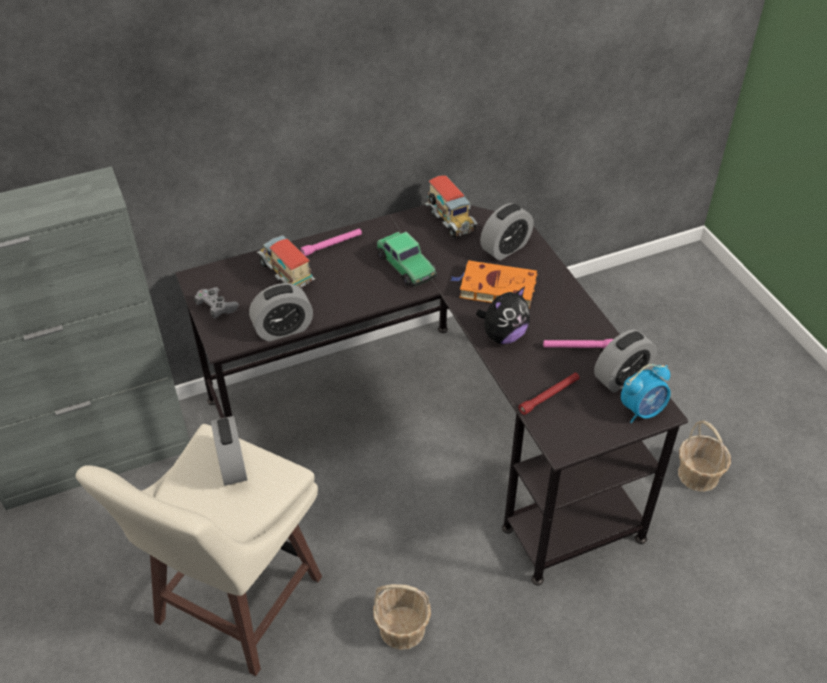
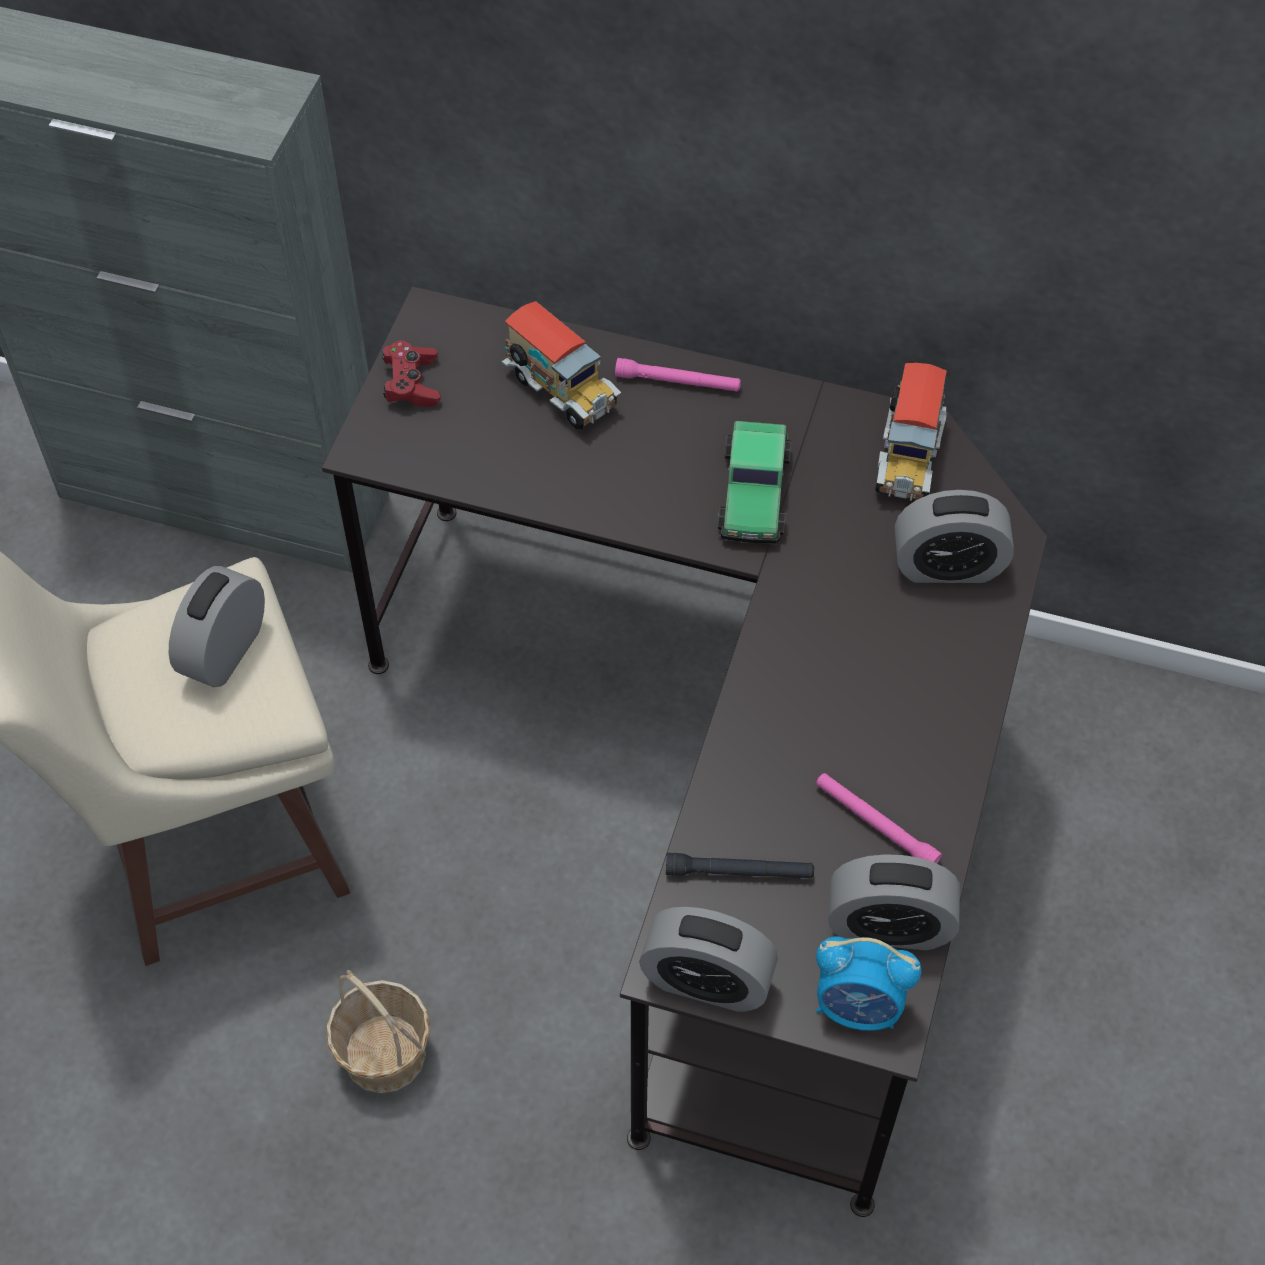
camera: 40 degrees right, 10 degrees up
grey game controller [194,287,239,319] -> red game controller [381,340,441,407]
alarm clock [249,283,313,342] -> alarm clock moved to [639,907,778,1012]
toy truck [257,235,315,288] -> toy truck turned 135 degrees clockwise [502,301,621,429]
orange book [450,260,537,309] -> none
plush toy [476,287,530,344] -> none
red flashlight [519,373,579,415] -> black flashlight [666,853,814,879]
basket [678,420,731,492] -> none

